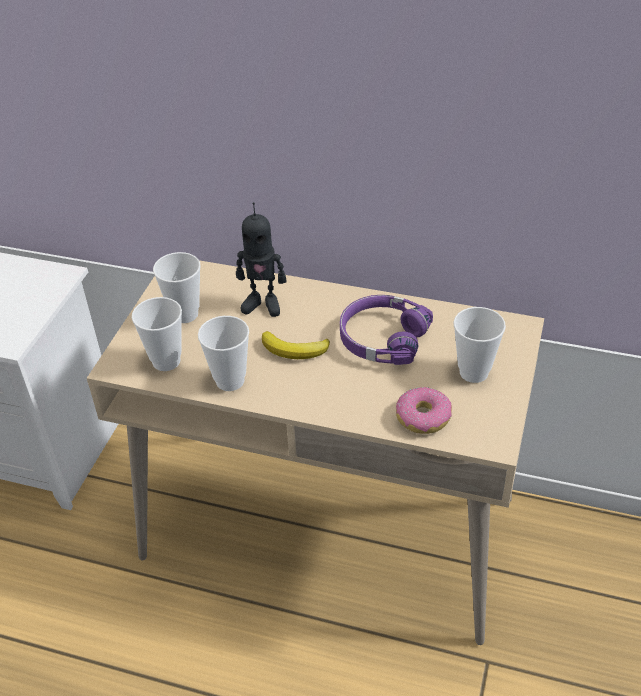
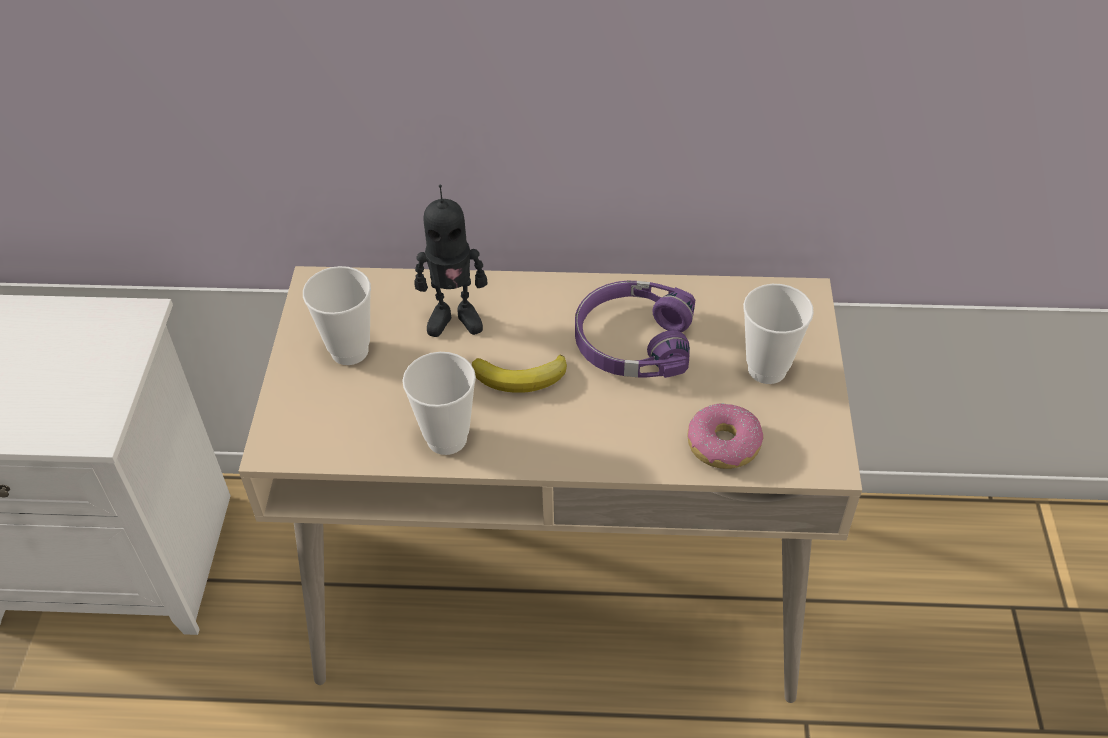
camera: 15 degrees left, 5 degrees up
cup [132,297,182,371] -> none

